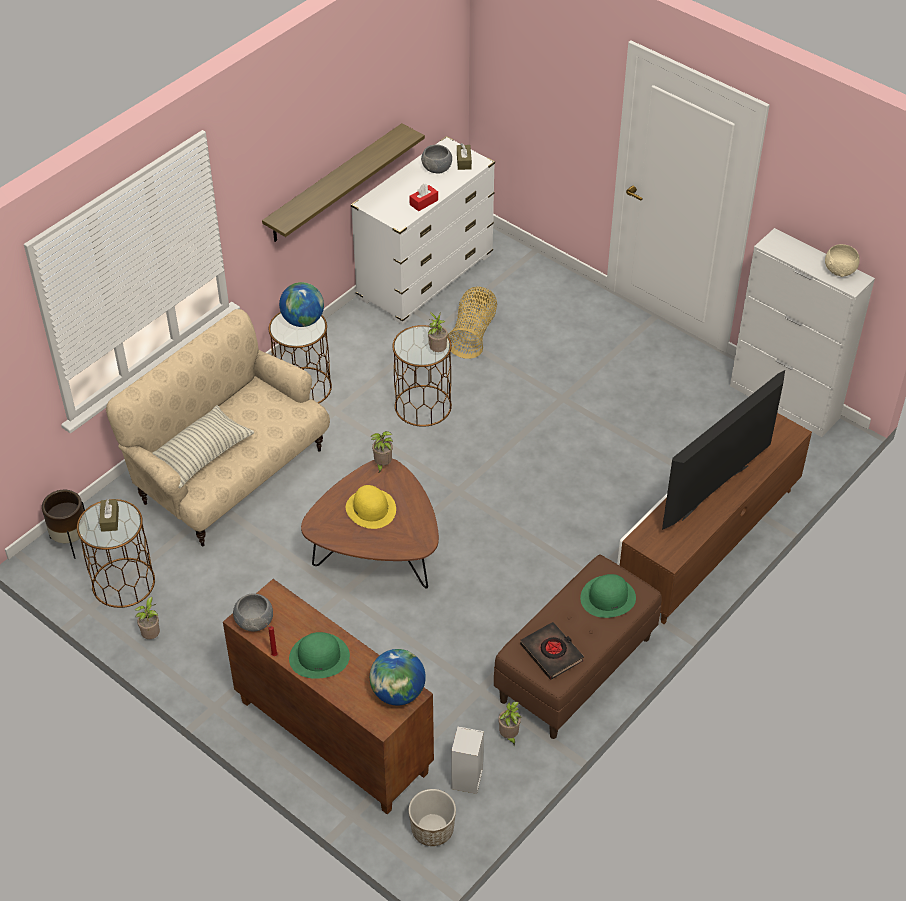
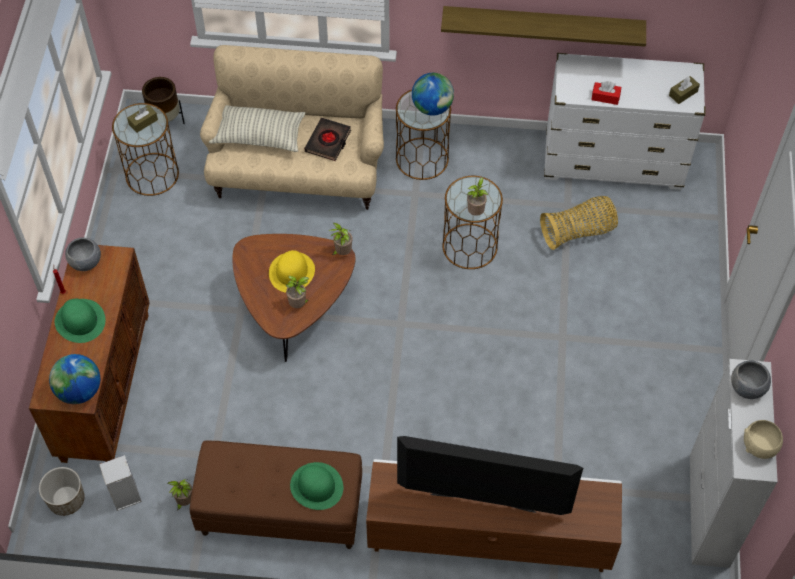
camera: 55 degrees right, 10 degrees up
potted plant [135,597,160,639] -> potted plant moved to [286,276,309,308]
grey bowl [421,145,452,174] -> grey bowl moved to [731,360,771,399]
black book [520,622,584,680] -> black book moved to [304,118,351,161]

